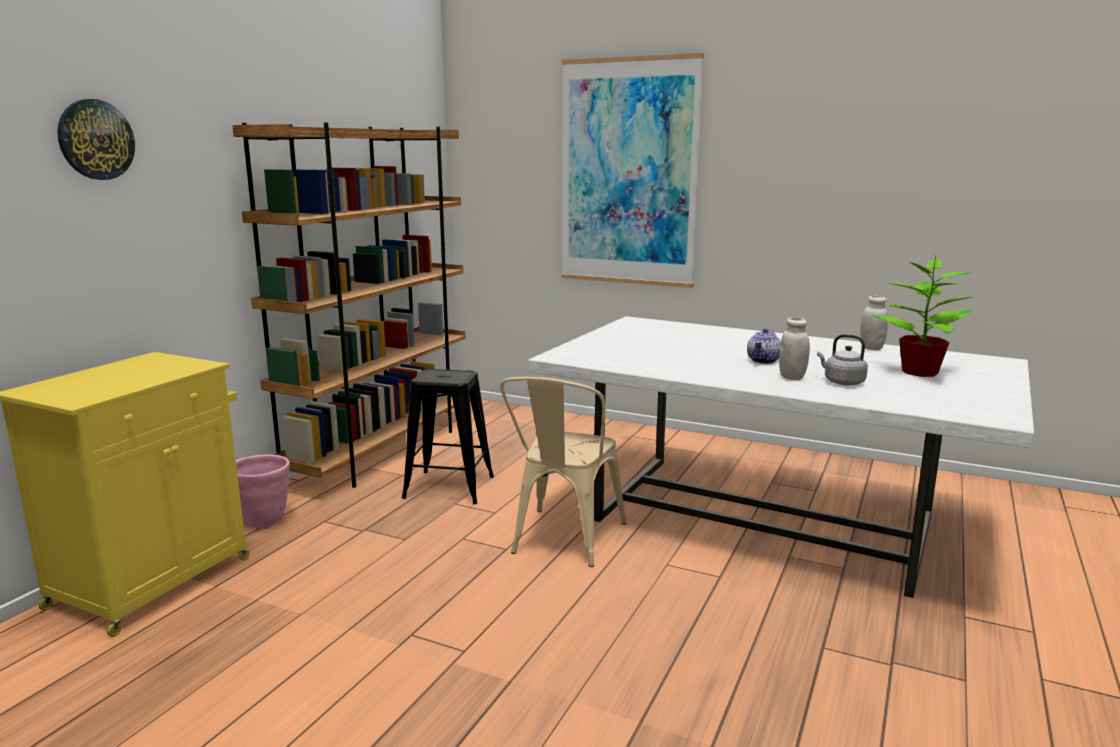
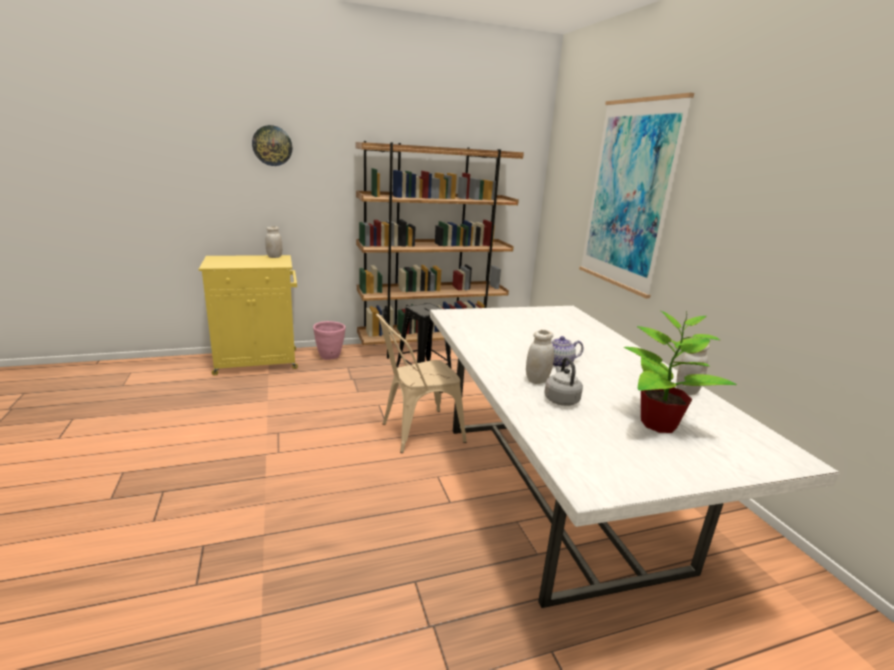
camera: 45 degrees right, 5 degrees up
none -> white jar [265,226,282,258]

